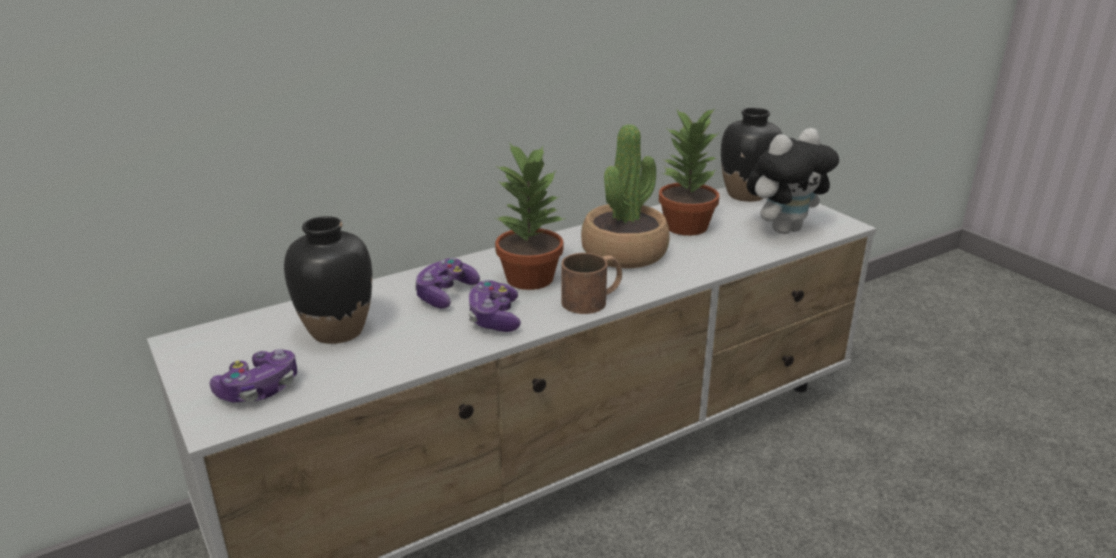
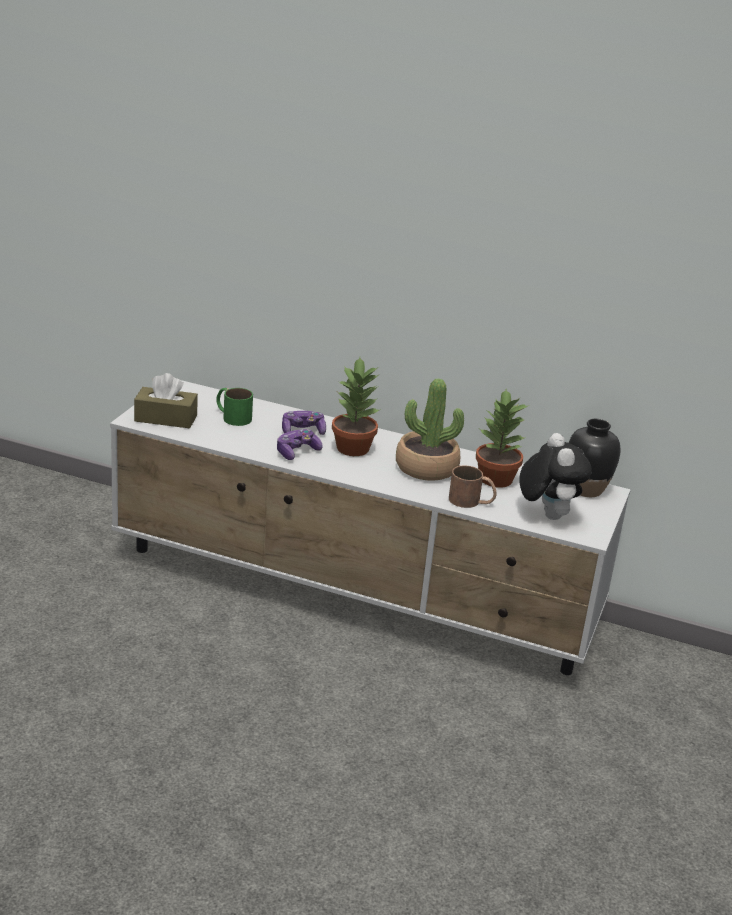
camera: 50 degrees right, 0 degrees up
game controller [210,349,297,402] -> brown tissue box [134,373,198,428]
black vase [284,216,372,344] -> green mug [216,388,253,426]
brown mug [562,253,622,314] -> brown mug moved to [449,465,496,508]
plush toy [747,128,839,234] -> plush toy turned 120 degrees counterclockwise [519,433,592,520]

